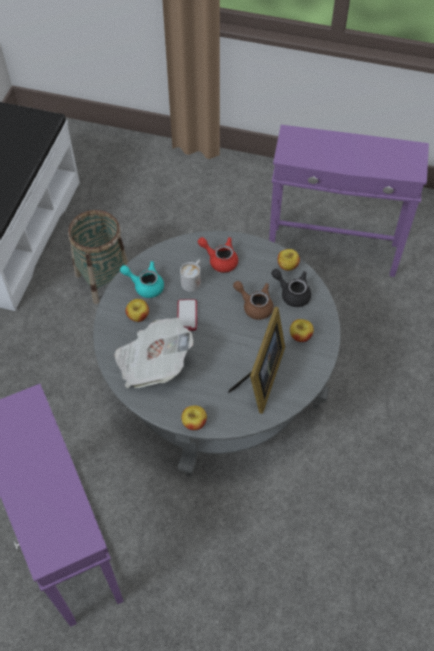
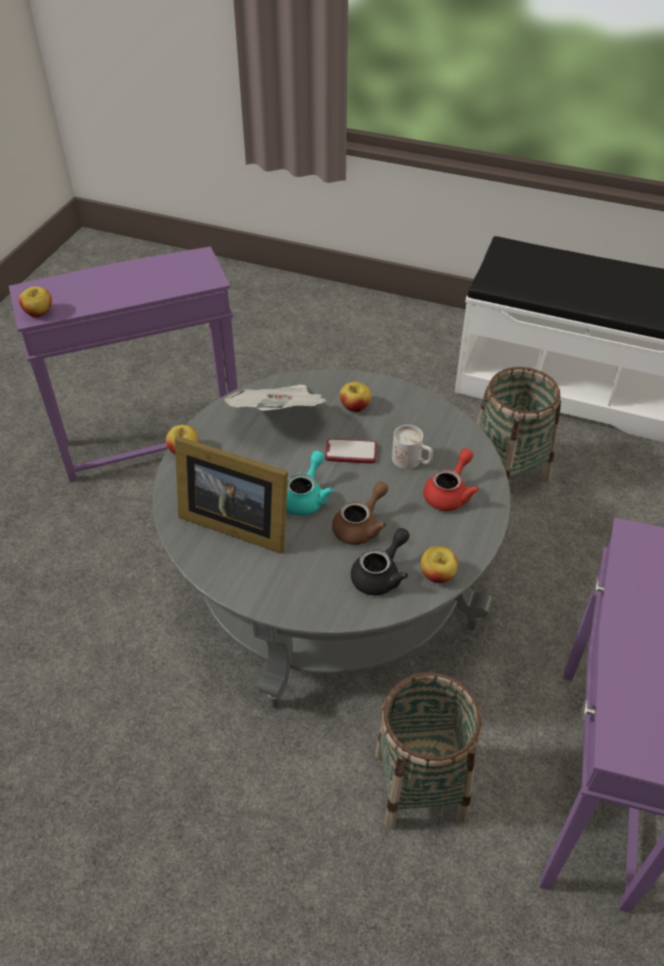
camera: 95 degrees right, 10 degrees down
turquoise teapot [120,261,164,298] -> turquoise teapot moved to [286,450,334,516]
apple [290,319,314,342] -> apple moved to [19,286,52,317]
none -> basket [375,672,482,830]

